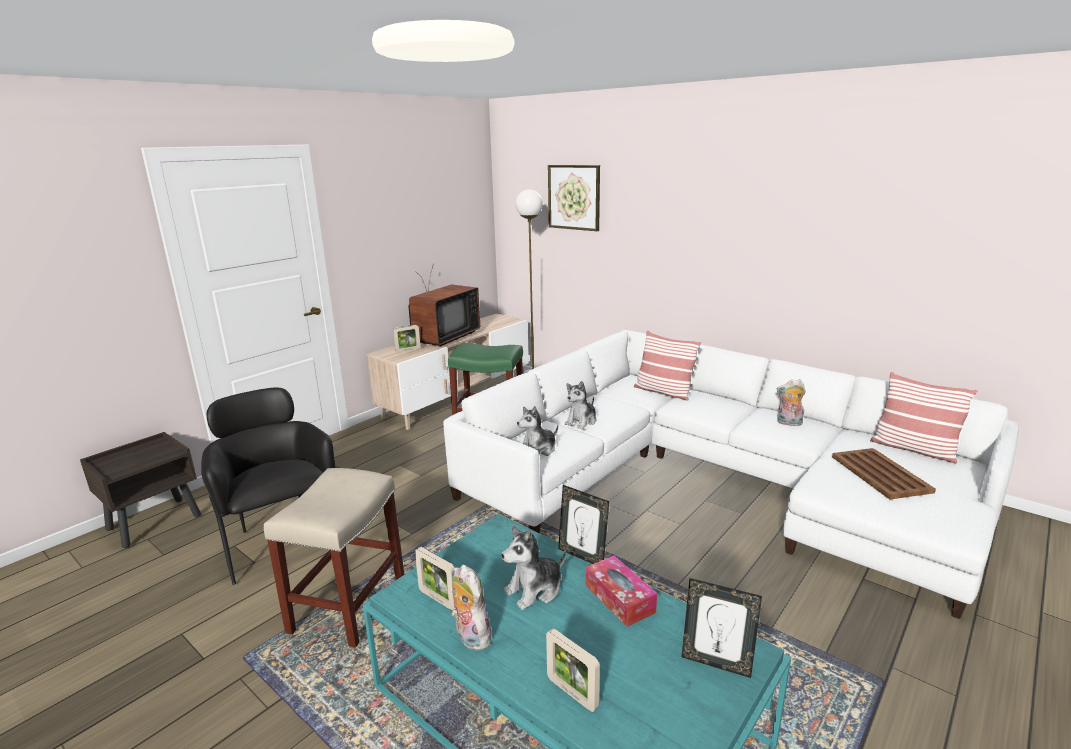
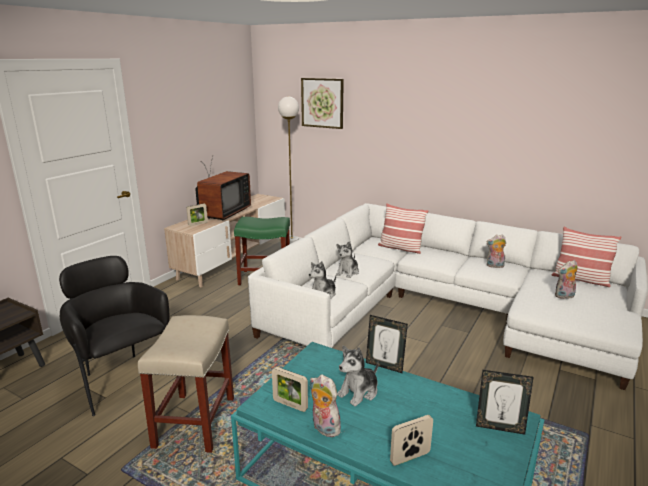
camera: 10 degrees left, 0 degrees up
picture frame [546,628,600,712] -> picture frame turned 120 degrees clockwise [390,415,433,466]
tissue box [586,556,657,627] -> none
brown tray [832,448,936,500] -> plush toy [555,260,578,299]

